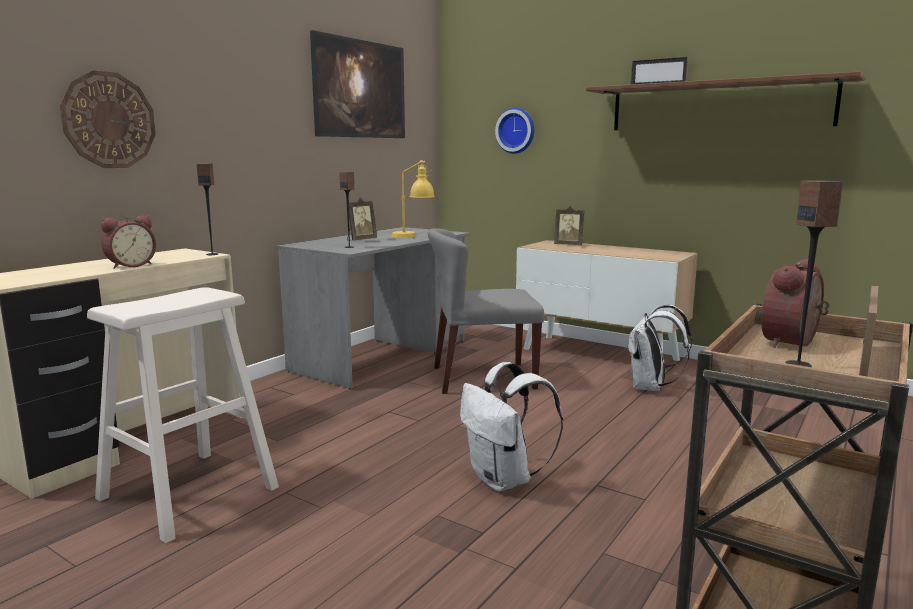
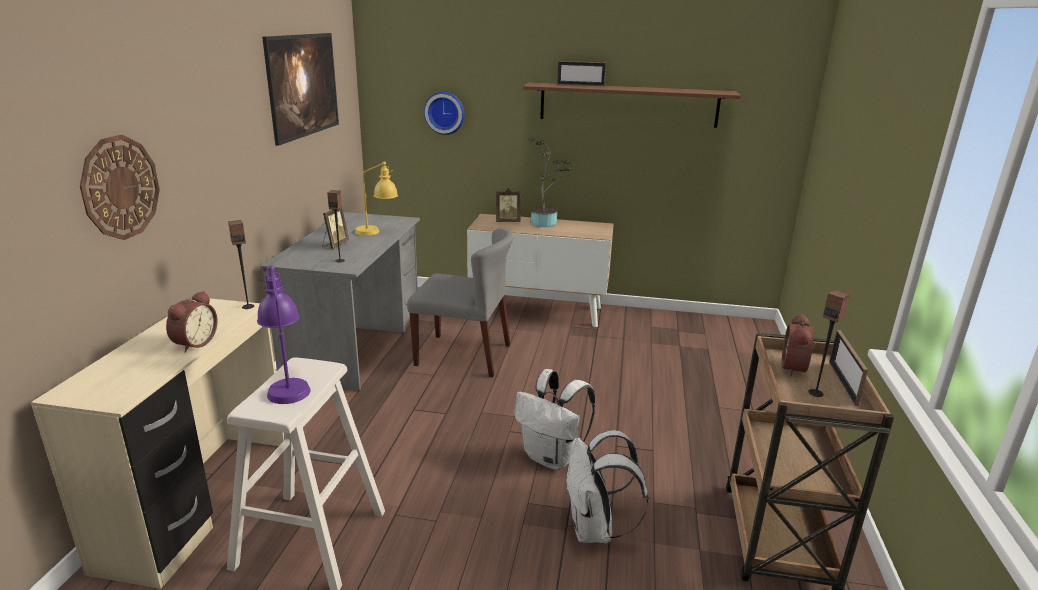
camera: 25 degrees left, 10 degrees up
grey chair [427,228,544,394] -> grey chair turned 135 degrees counterclockwise [407,228,514,377]
white backpack [627,305,692,391] -> white backpack moved to [566,430,649,543]
none -> purple table lamp [257,265,311,404]
none -> potted plant [528,138,573,227]

